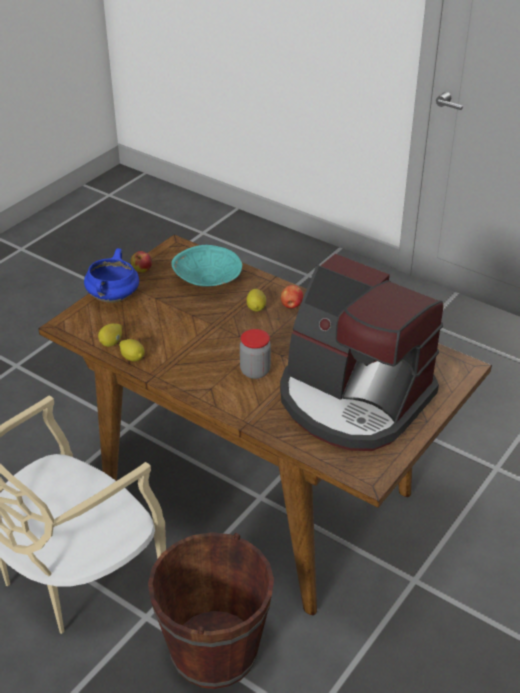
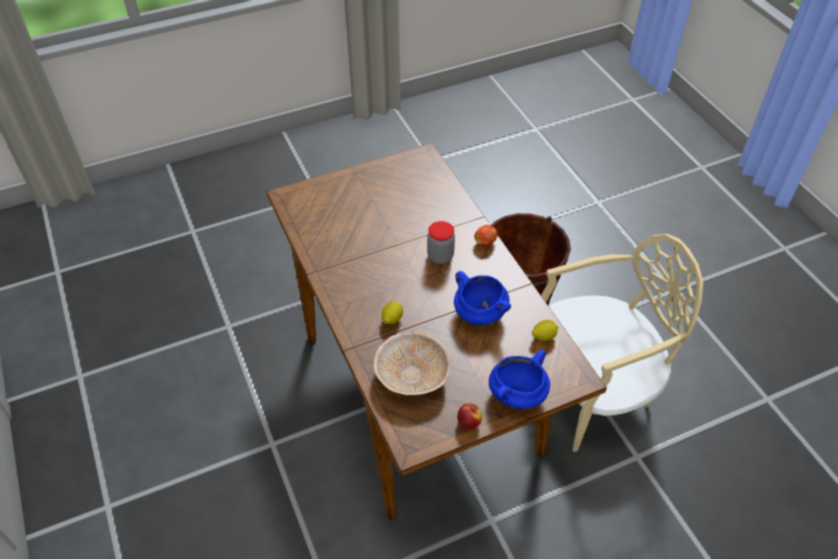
camera: 150 degrees left, 10 degrees up
lemon [119,339,144,362] -> none
turquoise bowl [171,245,242,287] -> beige bowl [373,332,451,395]
coffee machine [280,254,443,451] -> none
apple [281,285,303,309] -> apple moved to [474,225,497,246]
none -> blue cooking pot [454,271,511,325]

